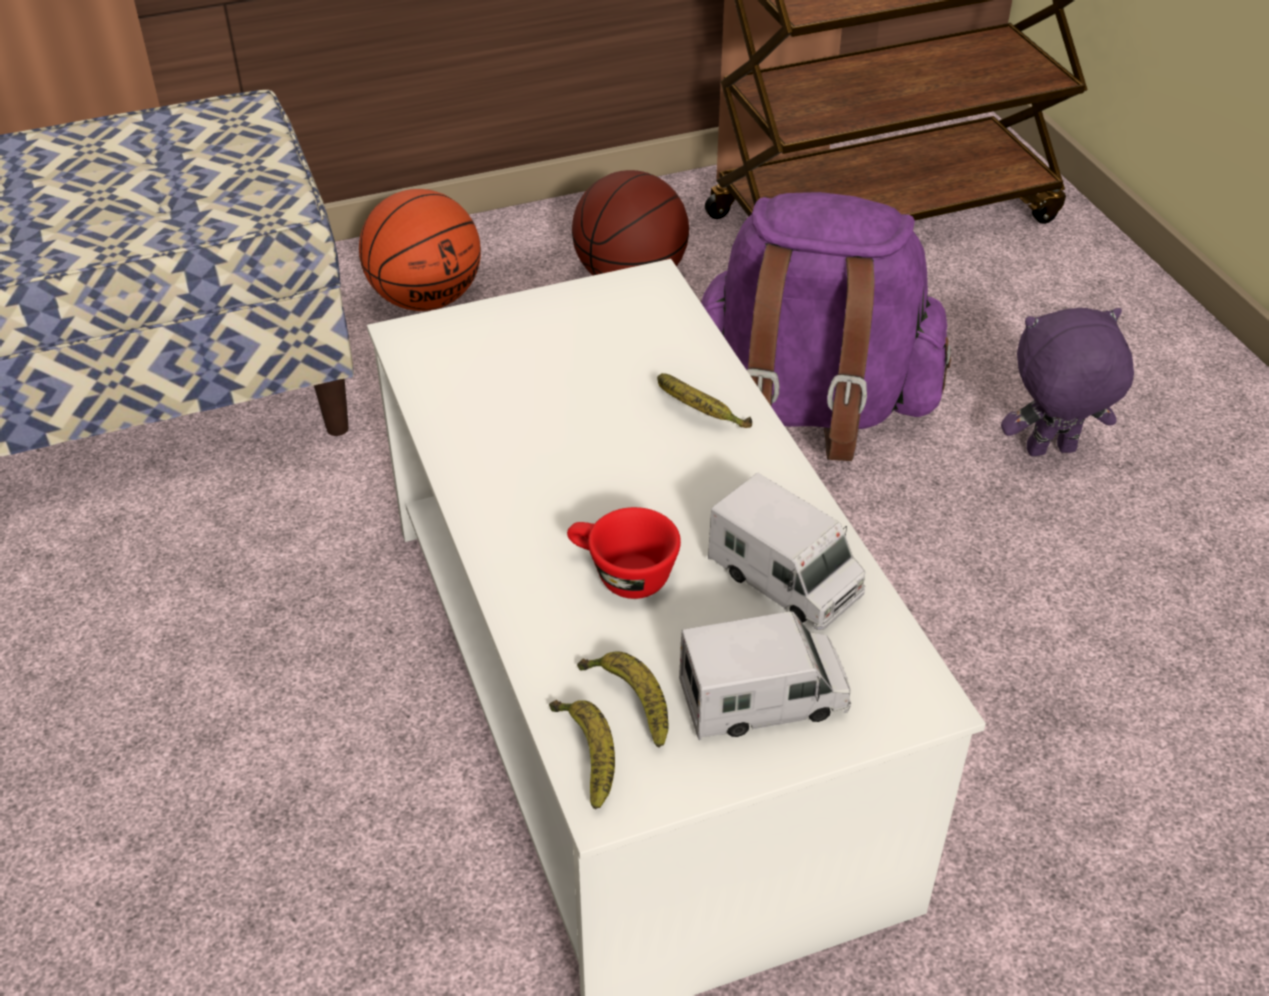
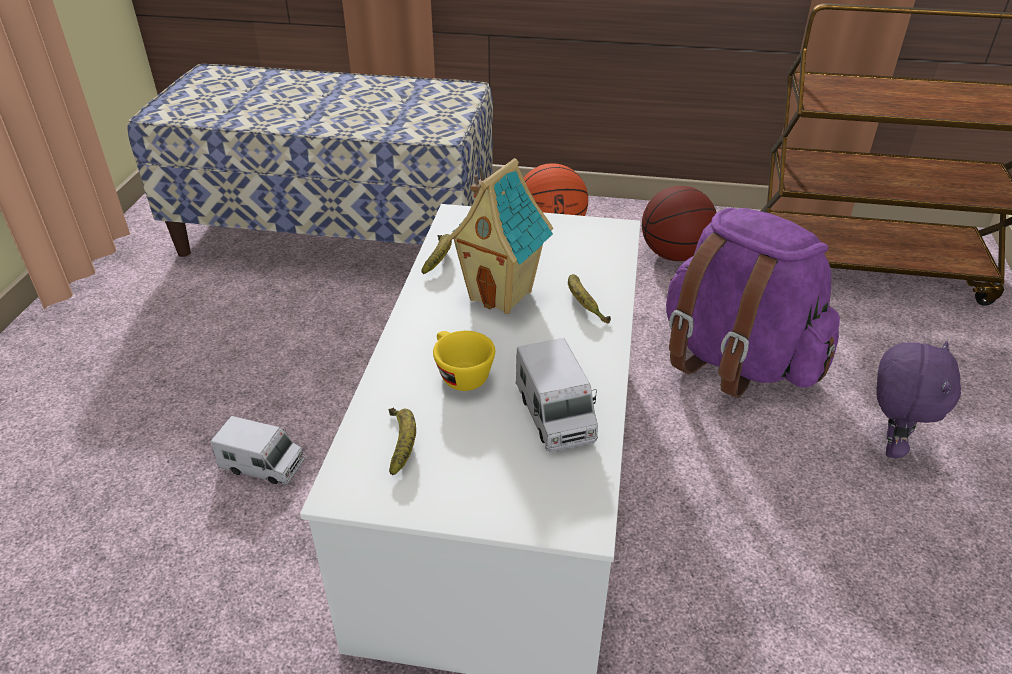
camera: 30 degrees right, 5 degrees down
banana [549,700,615,810] -> banana moved to [421,234,452,274]
red cup [567,507,681,599] -> yellow cup [433,331,495,391]
toy truck [679,610,851,740] -> toy truck moved to [211,416,305,485]
purple plush toy [1001,308,1134,456] -> purple plush toy turned 90 degrees clockwise [876,341,961,458]
none -> toy house [447,158,553,314]

